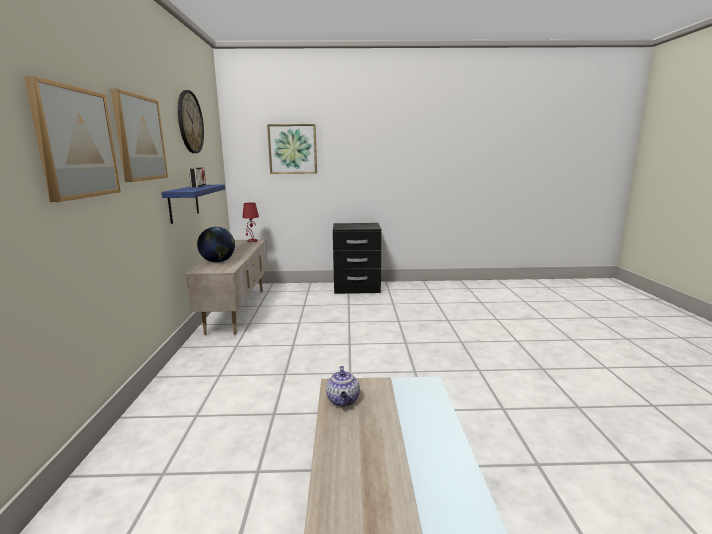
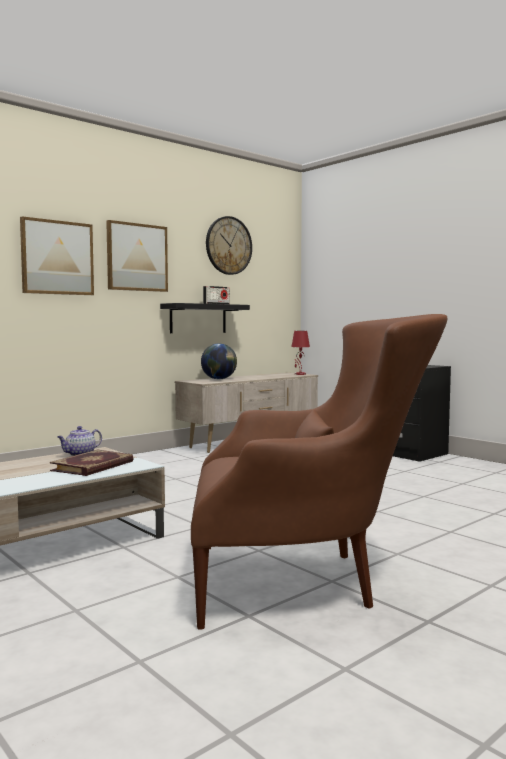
camera: 50 degrees right, 10 degrees down
blue shelf [162,185,225,224] -> black shelf [160,303,250,333]
picture [267,124,317,174] -> none
none -> book [50,449,134,476]
none -> brown armchair [191,314,448,630]

